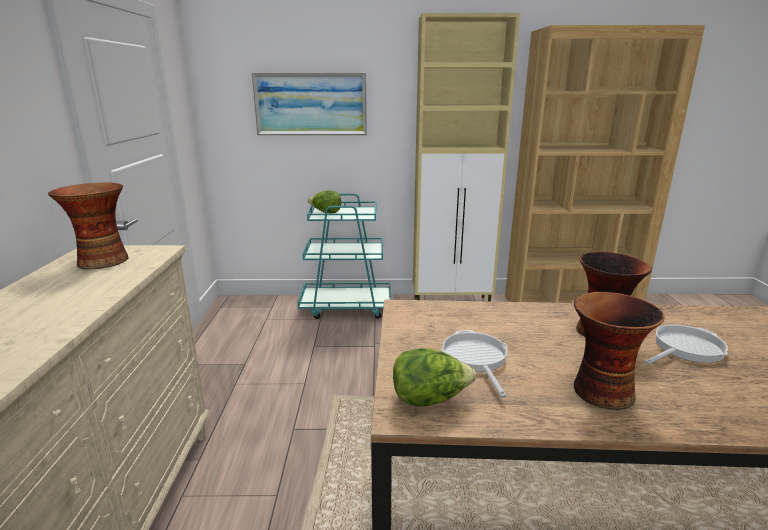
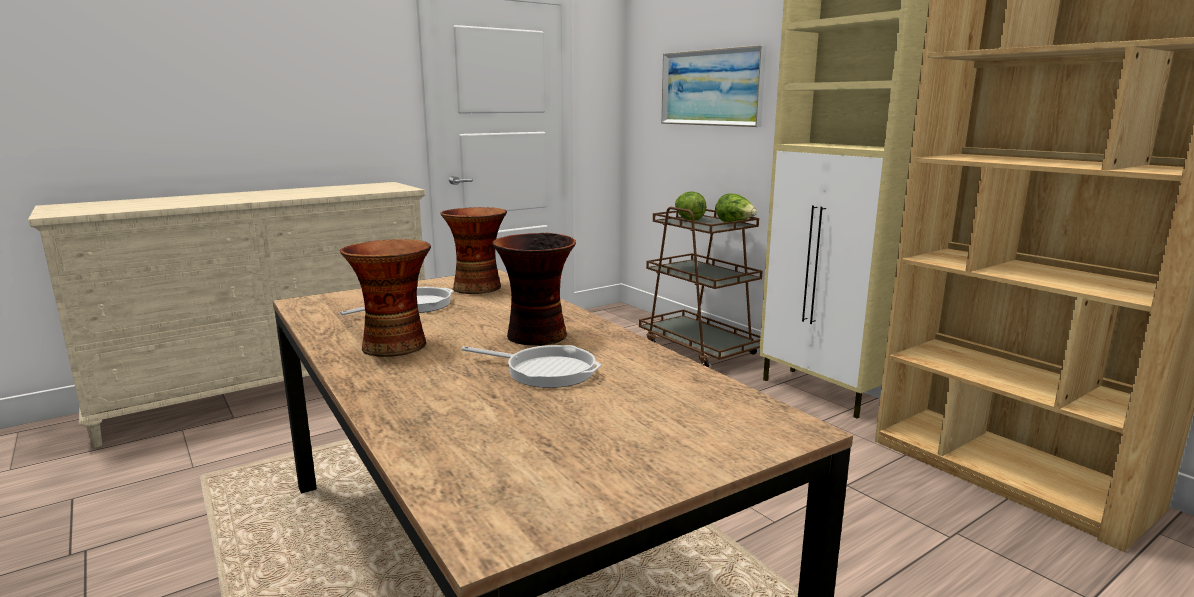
camera: 55 degrees right, 5 degrees down
vase [48,182,128,270] -> vase moved to [440,207,507,294]
turquoise cart [297,194,391,319] -> brown cart [639,203,763,368]
lettuce [393,348,476,407] -> lettuce moved to [716,194,757,222]

